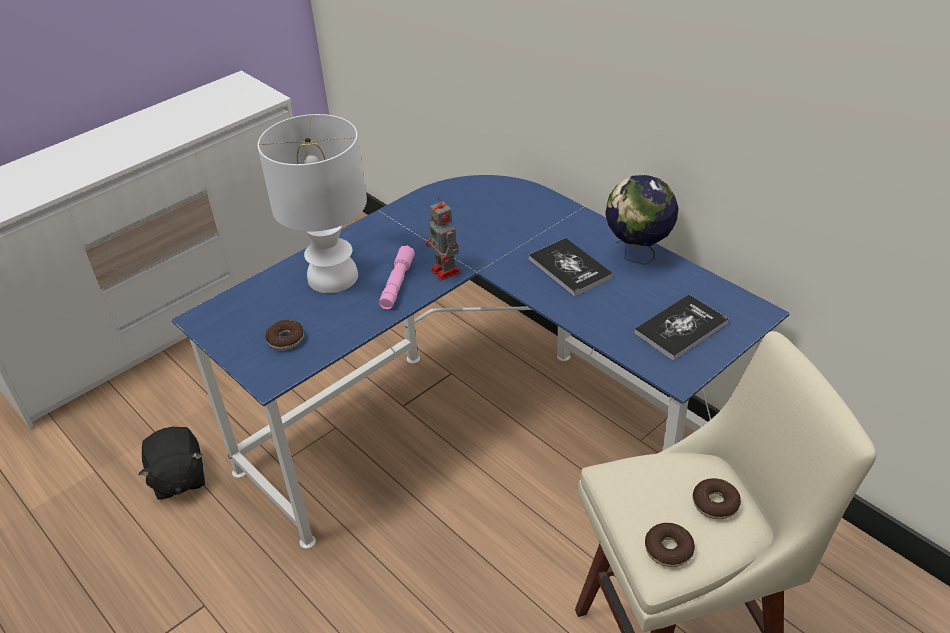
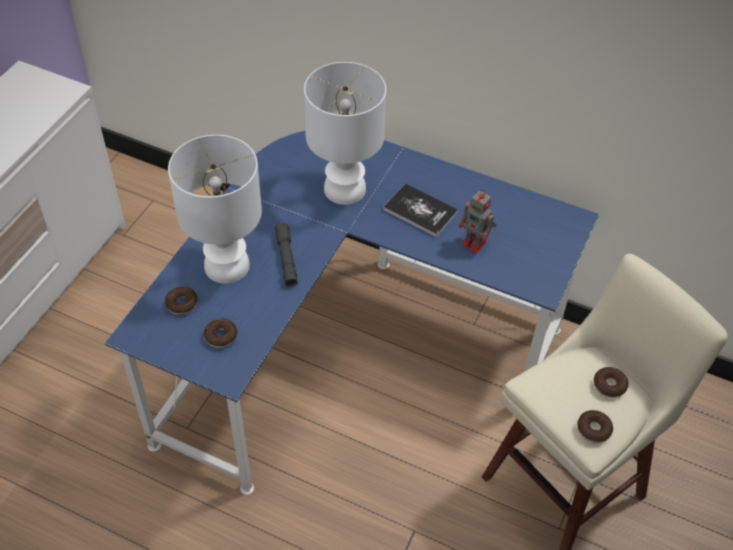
camera: 25 degrees left, 10 degrees up
black plush toy [139,427,205,500] -> none
pink flashlight [379,245,415,310] -> grey flashlight [274,223,298,287]
toy robot [426,197,461,281] -> toy robot moved to [459,190,497,254]
globe [605,175,679,265] -> none
book [634,295,729,361] -> none
none -> donut [165,287,198,315]
none -> white table lamp [304,62,386,205]

